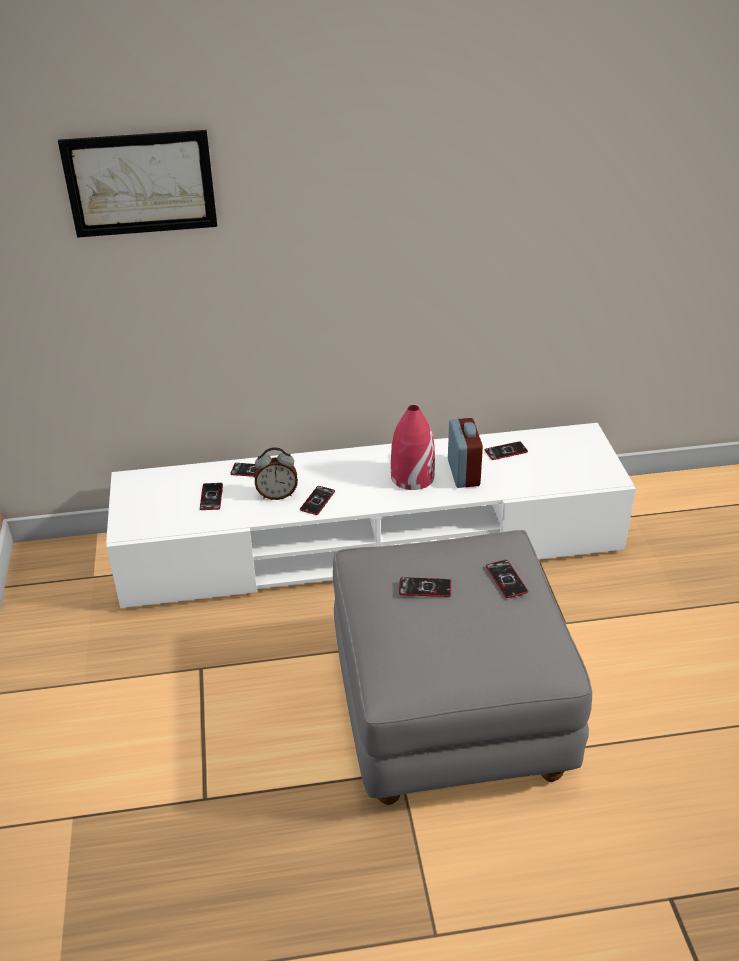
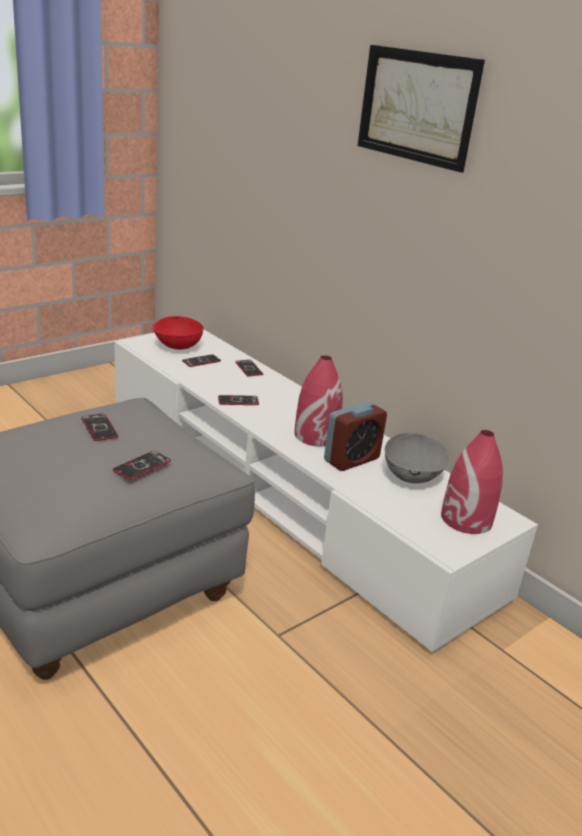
camera: 55 degrees right, 10 degrees down
picture [58,130,217,238] -> picture moved to [358,45,485,173]
alarm clock [254,447,298,500] -> none
phone [485,441,528,460] -> grey bowl [385,433,451,483]
none -> red bowl [153,316,204,350]
none -> red vase [441,430,503,534]

